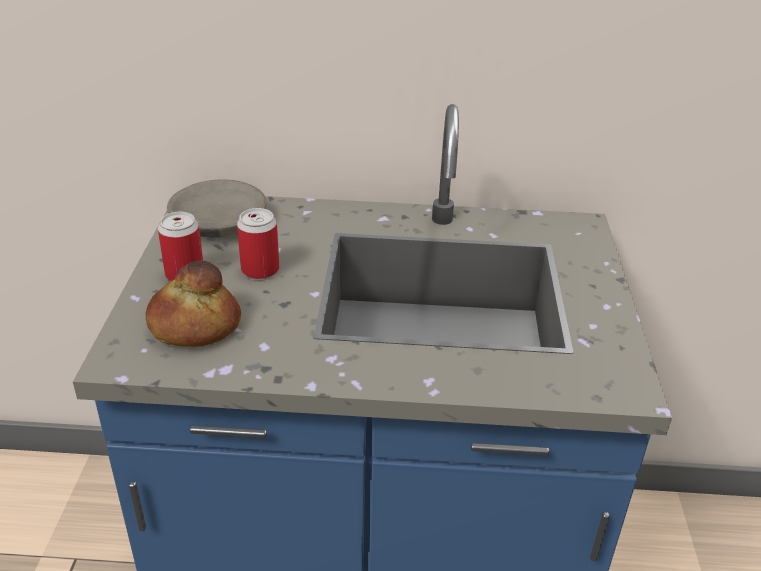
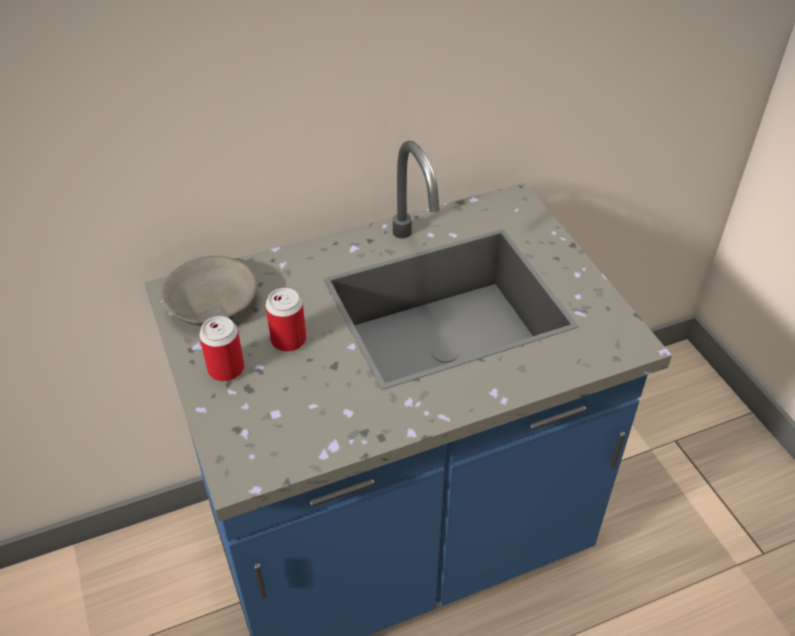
camera: 25 degrees left, 10 degrees up
bread [146,260,241,347] -> none

